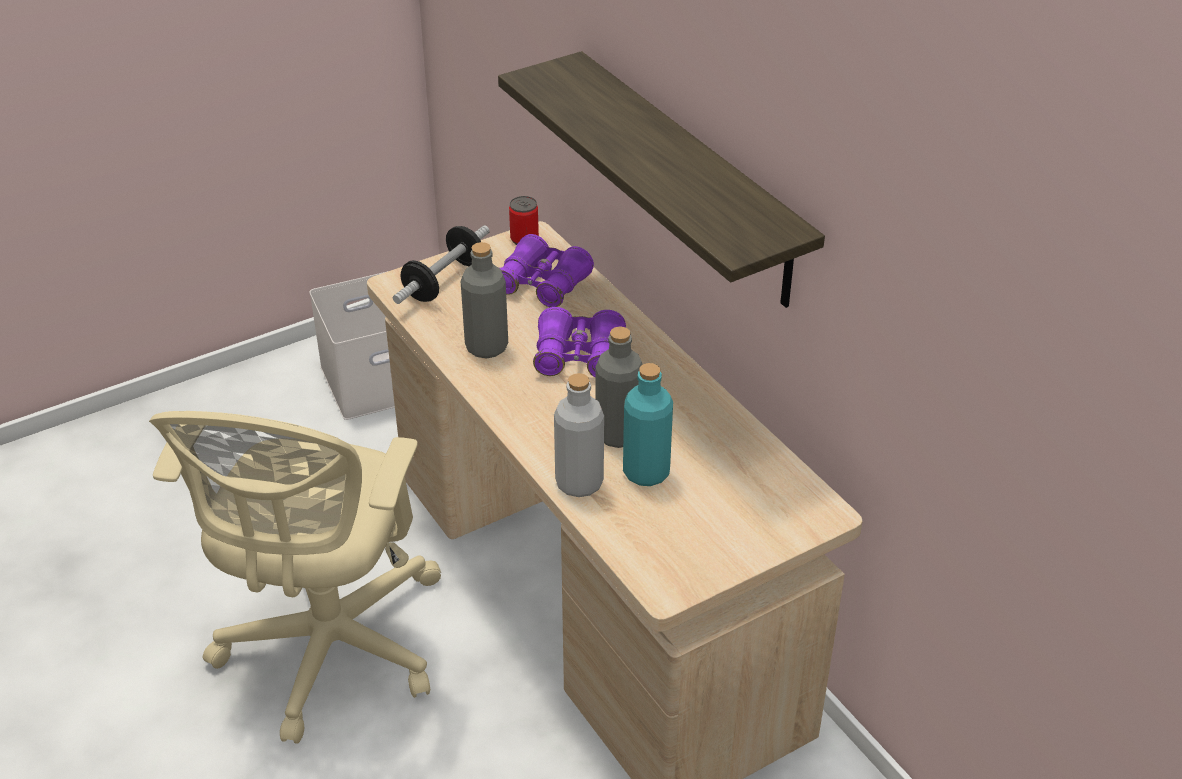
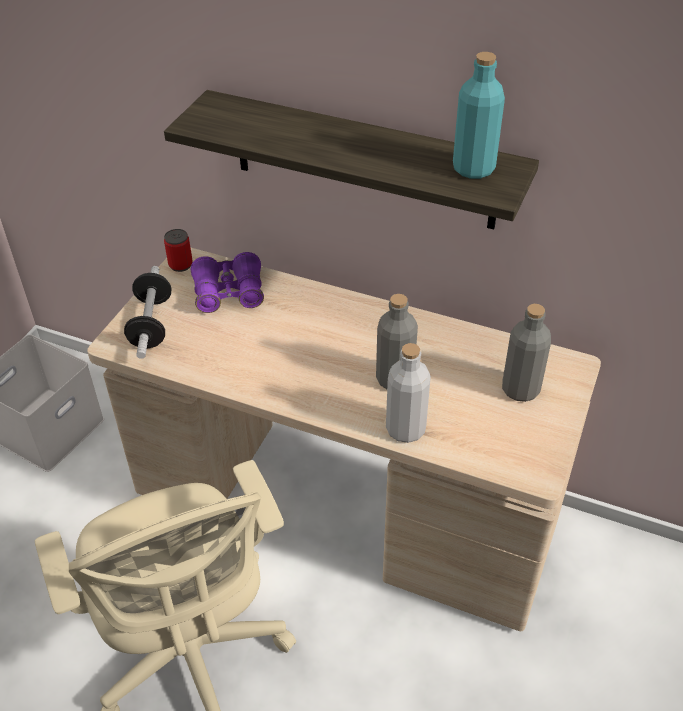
camera: 35 degrees left, 5 degrees up
grey bottle [461,242,508,358] -> grey bottle moved to [502,304,551,402]
purple binoculars [533,307,626,377] -> none
turquoise bottle [623,363,673,486] -> turquoise bottle moved to [453,52,505,179]

